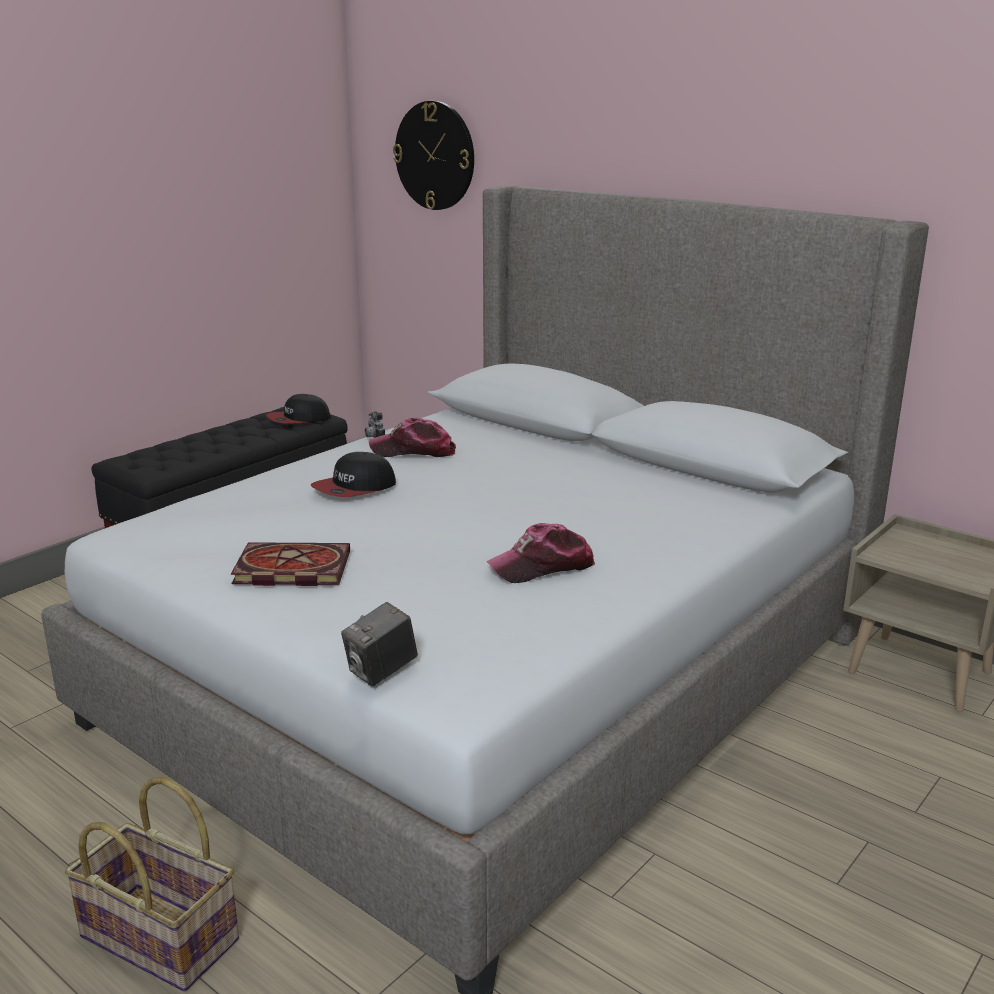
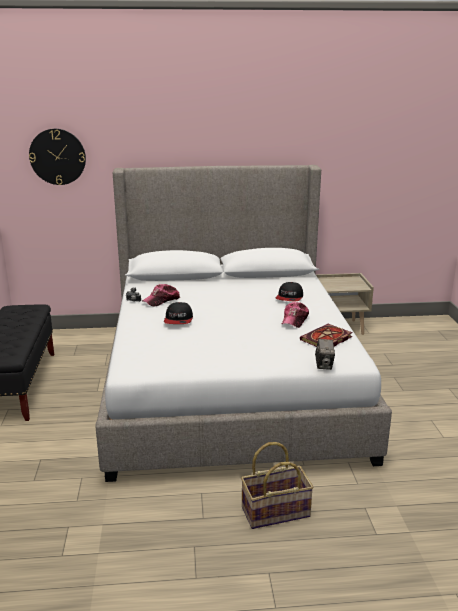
camera: 45 degrees left, 0 degrees up
book [231,542,350,586] -> book moved to [300,324,353,347]
cap [266,394,331,424] -> cap moved to [276,282,303,302]

